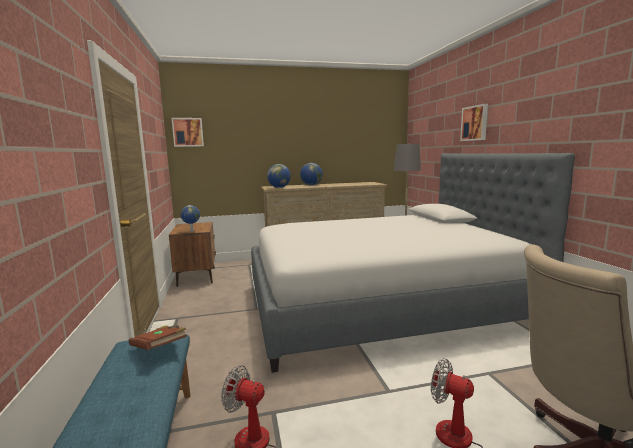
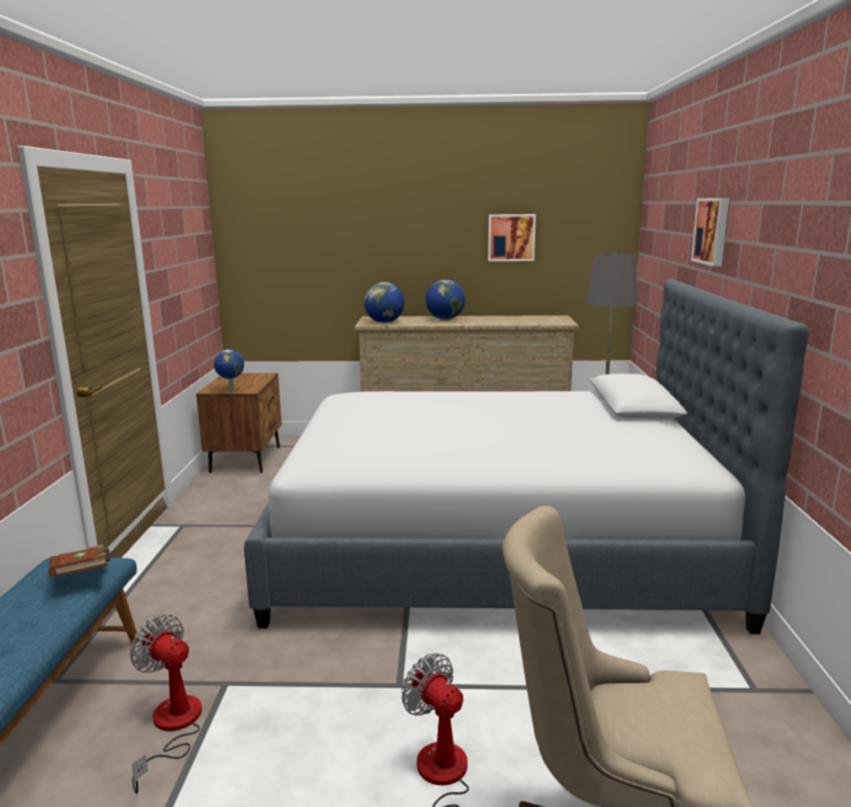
camera: 15 degrees right, 5 degrees up
picture [172,118,204,147] -> picture moved to [488,214,536,261]

